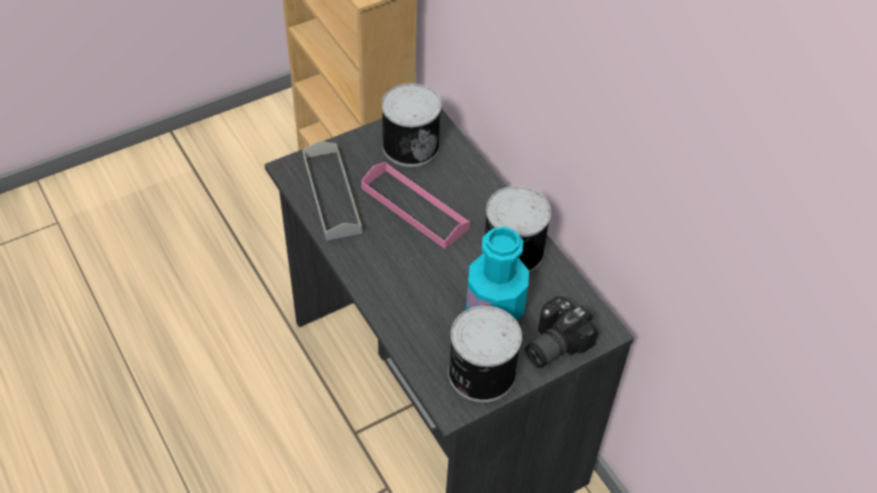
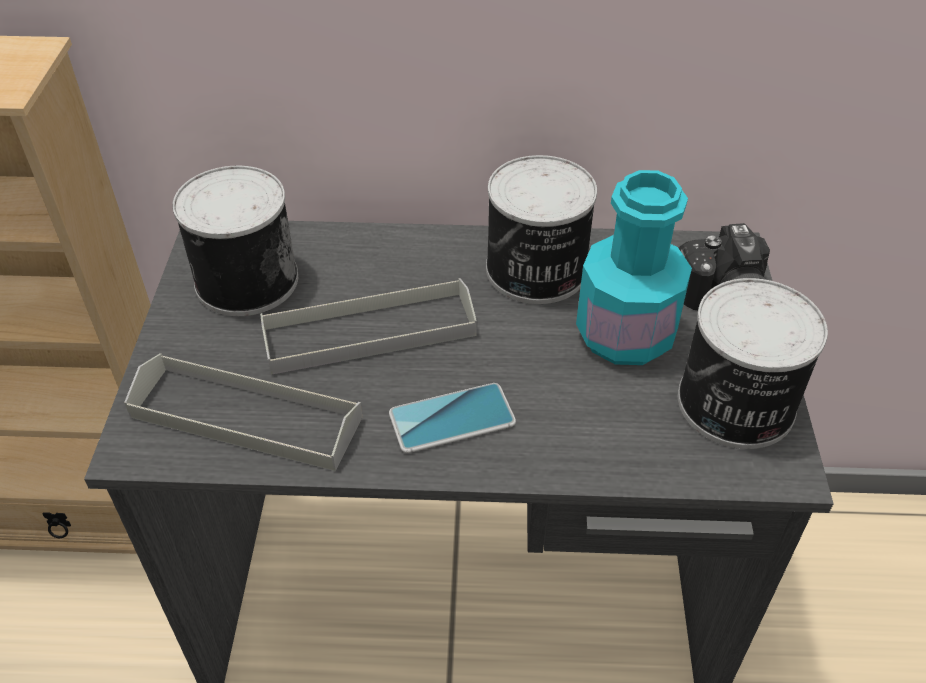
camera: 55 degrees left, 5 degrees down
pink tray [361,162,470,249] -> grey tray [260,278,477,375]
none -> phone [389,383,516,453]

